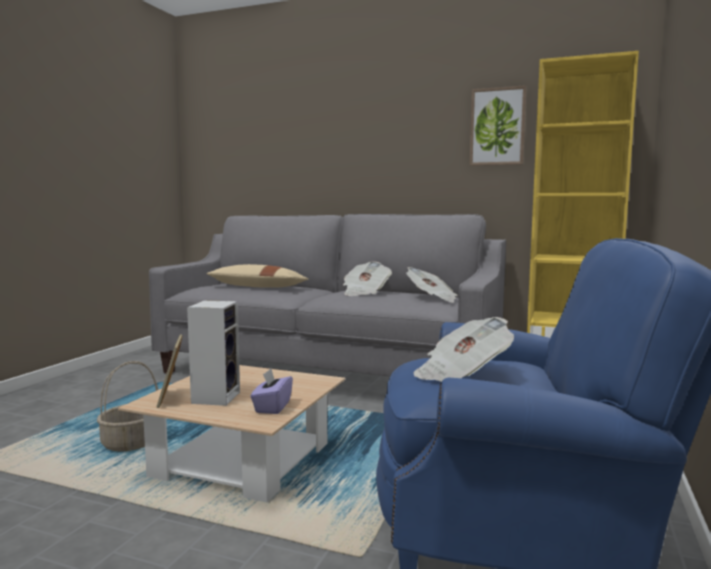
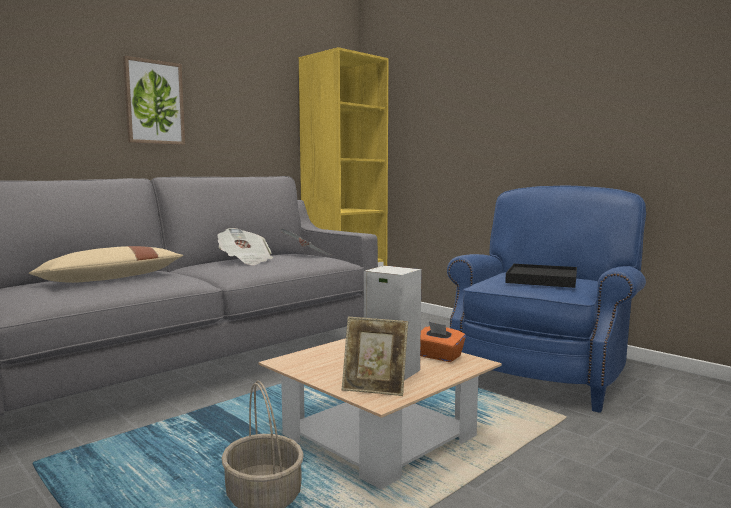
camera: 65 degrees left, 0 degrees up
purple tissue box [250,369,293,414] -> orange tissue box [420,322,466,362]
newspaper [414,317,514,382] -> black tray [505,264,577,288]
picture [469,85,527,166] -> picture moved to [123,56,185,145]

